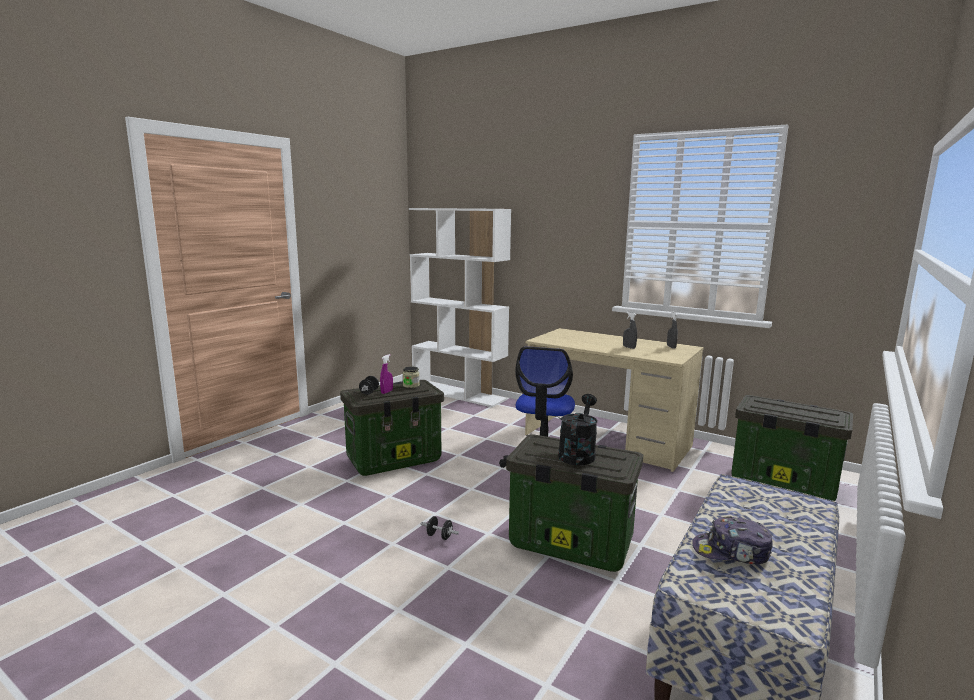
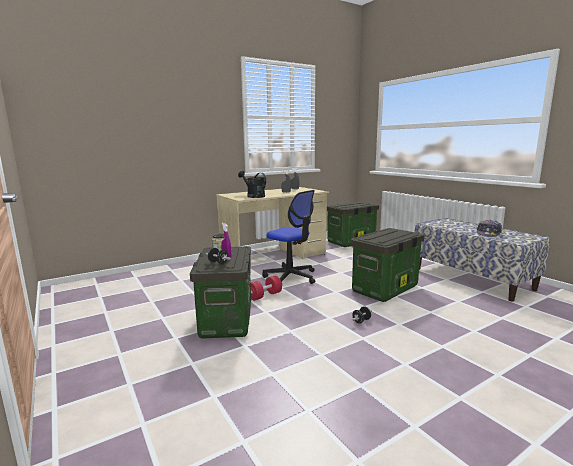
camera: 65 degrees left, 0 degrees up
white bookcase [409,208,511,407] -> none
black watering can [558,394,598,465] -> black watering can moved to [238,171,266,198]
none -> red dumbbell [251,276,282,301]

